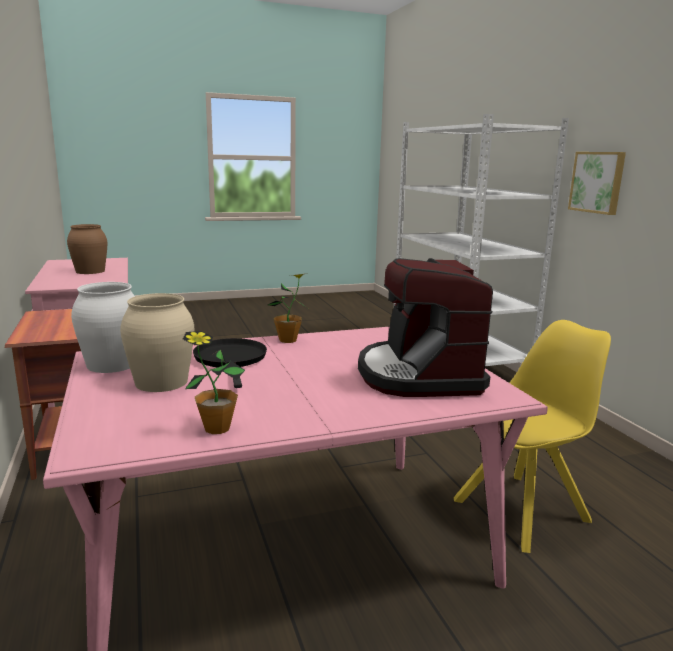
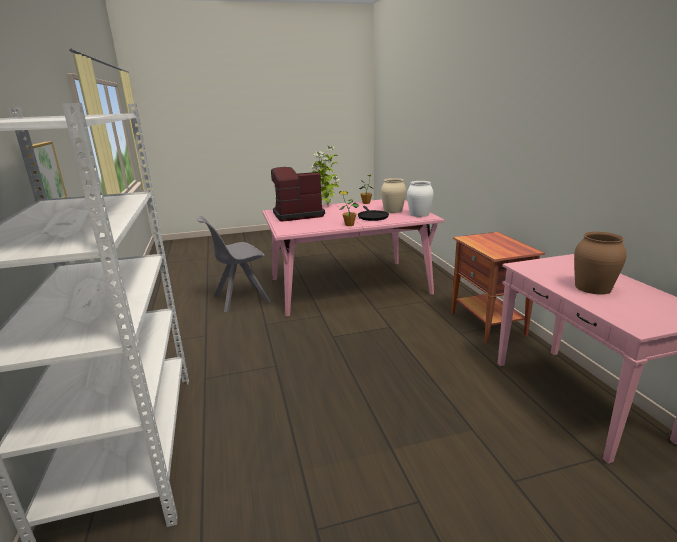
camera: 175 degrees left, 5 degrees up
coffee machine [358,258,493,397] -> coffee machine turned 105 degrees counterclockwise [271,167,325,222]
yellow chair [454,320,611,553] -> grey chair [197,216,270,312]
none -> potted plant [310,146,340,206]

